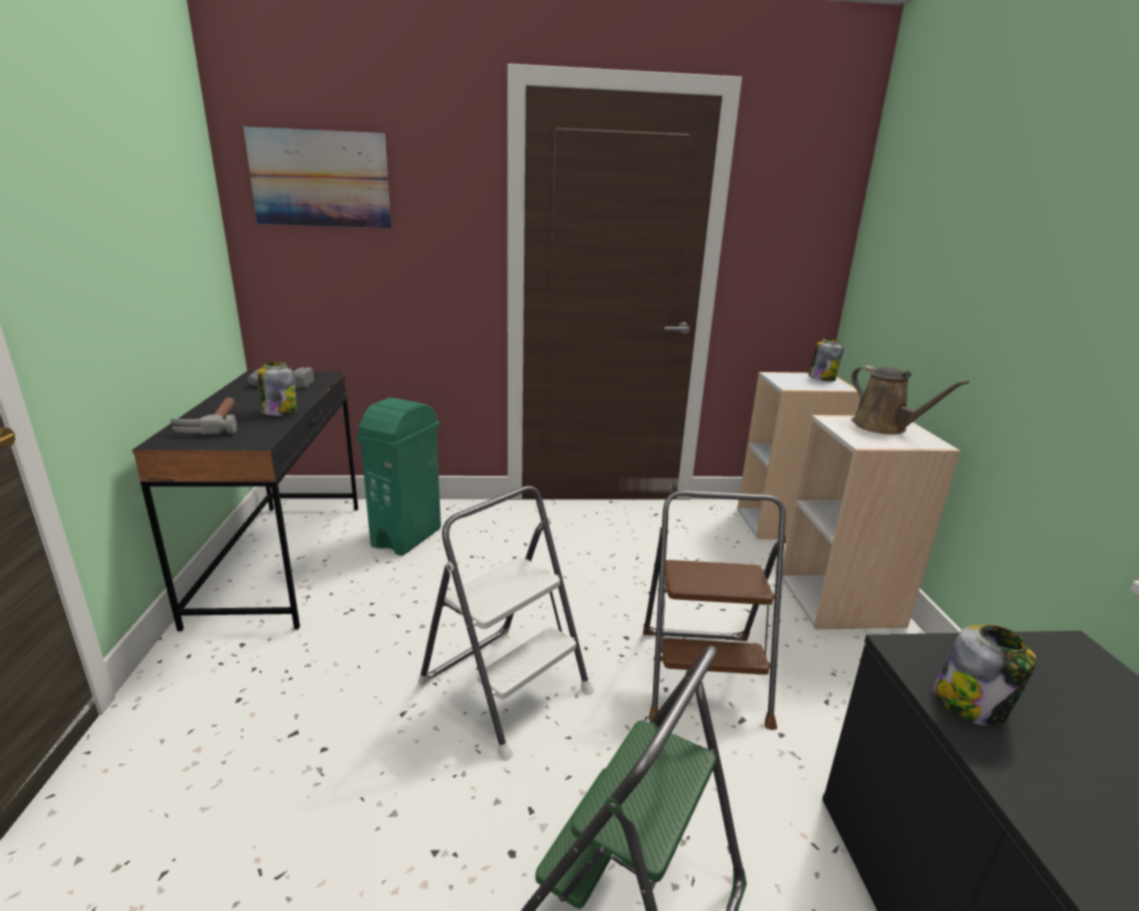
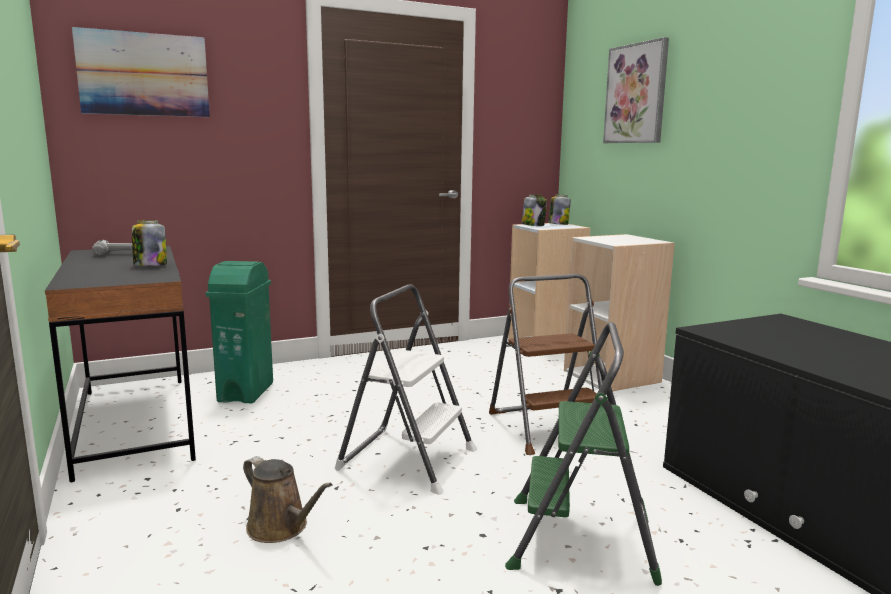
camera: 20 degrees left, 10 degrees down
hammer [170,398,237,434] -> none
brown watering can [851,366,969,434] -> brown watering can moved to [243,456,333,543]
jar [933,624,1036,726] -> jar moved to [522,194,547,226]
none -> picture [603,37,669,143]

